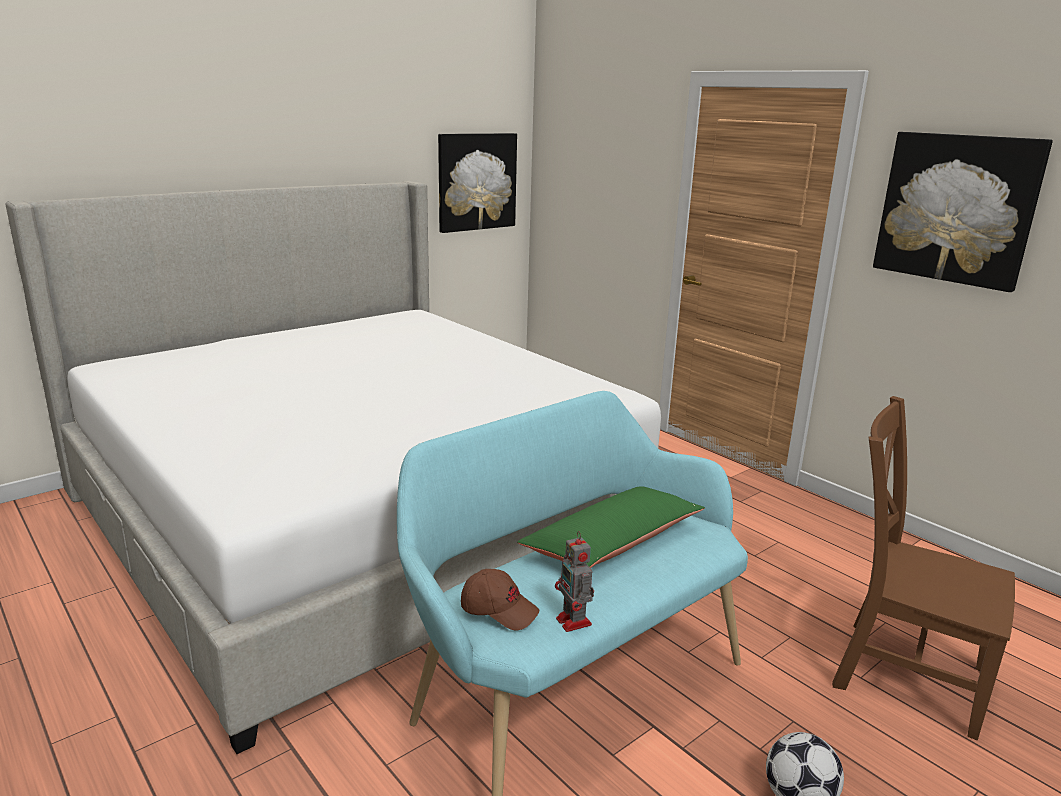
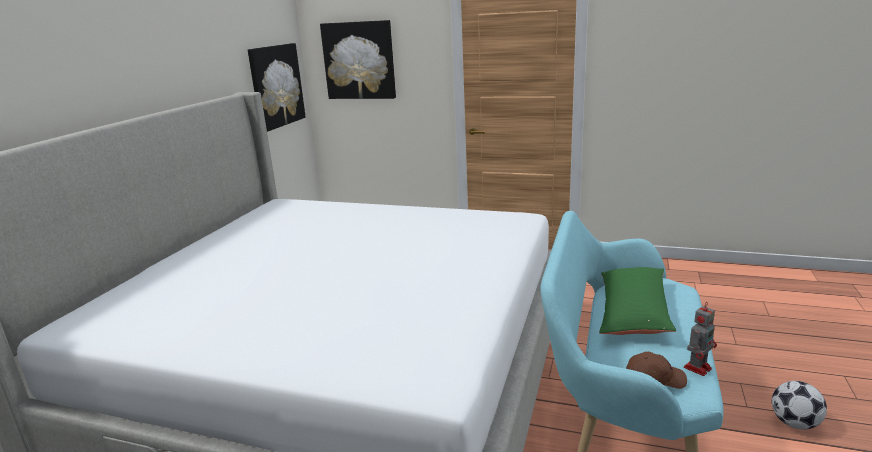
camera: 30 degrees left, 0 degrees up
toy robot [555,531,594,632] -> toy robot turned 75 degrees counterclockwise [684,303,717,376]
brown chair [832,396,1015,740] -> none
picture [873,132,1053,292] -> picture moved to [320,20,396,99]

